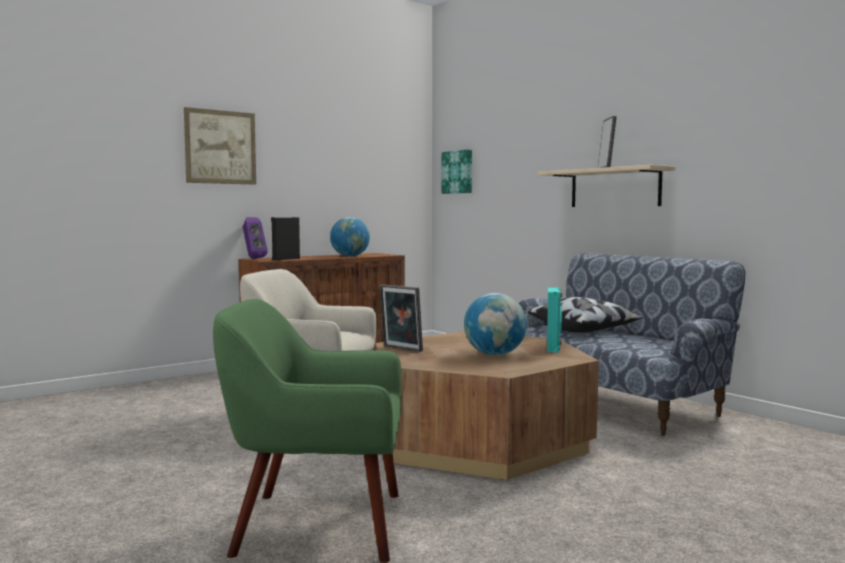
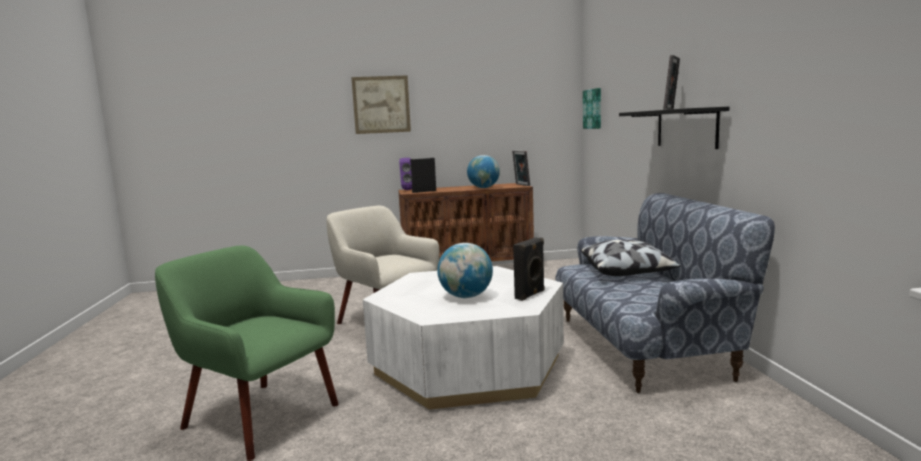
camera: 30 degrees right, 5 degrees up
brown coffee table [375,332,599,480] -> white coffee table [363,266,564,410]
picture frame [379,285,423,352] -> picture frame moved to [512,150,530,186]
beige shelf [538,165,675,207] -> black shelf [619,107,729,149]
turquoise speaker [547,287,562,353] -> black speaker [513,238,545,301]

